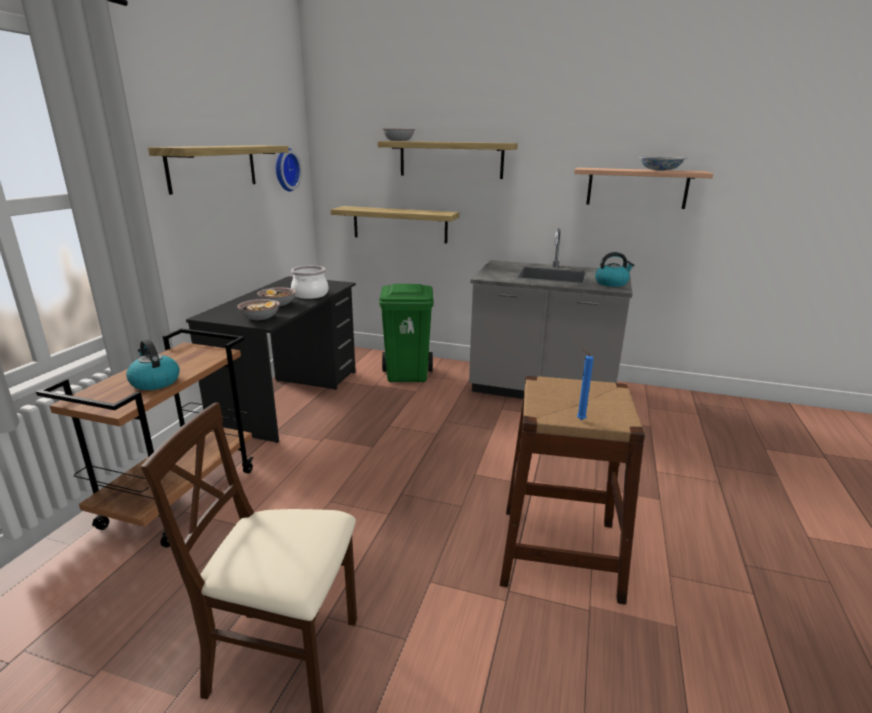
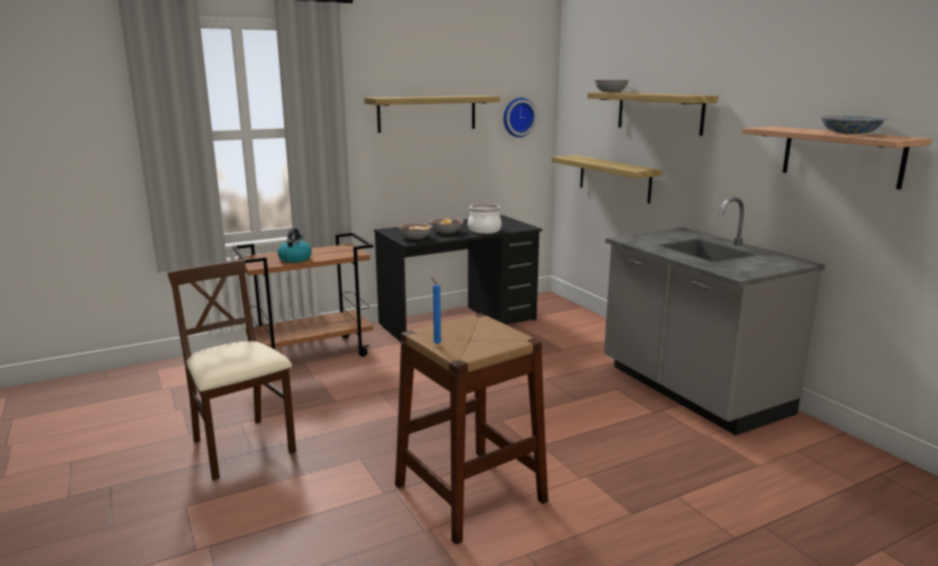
camera: 45 degrees right, 5 degrees down
green trash can [379,284,434,382] -> none
kettle [595,252,634,287] -> none

